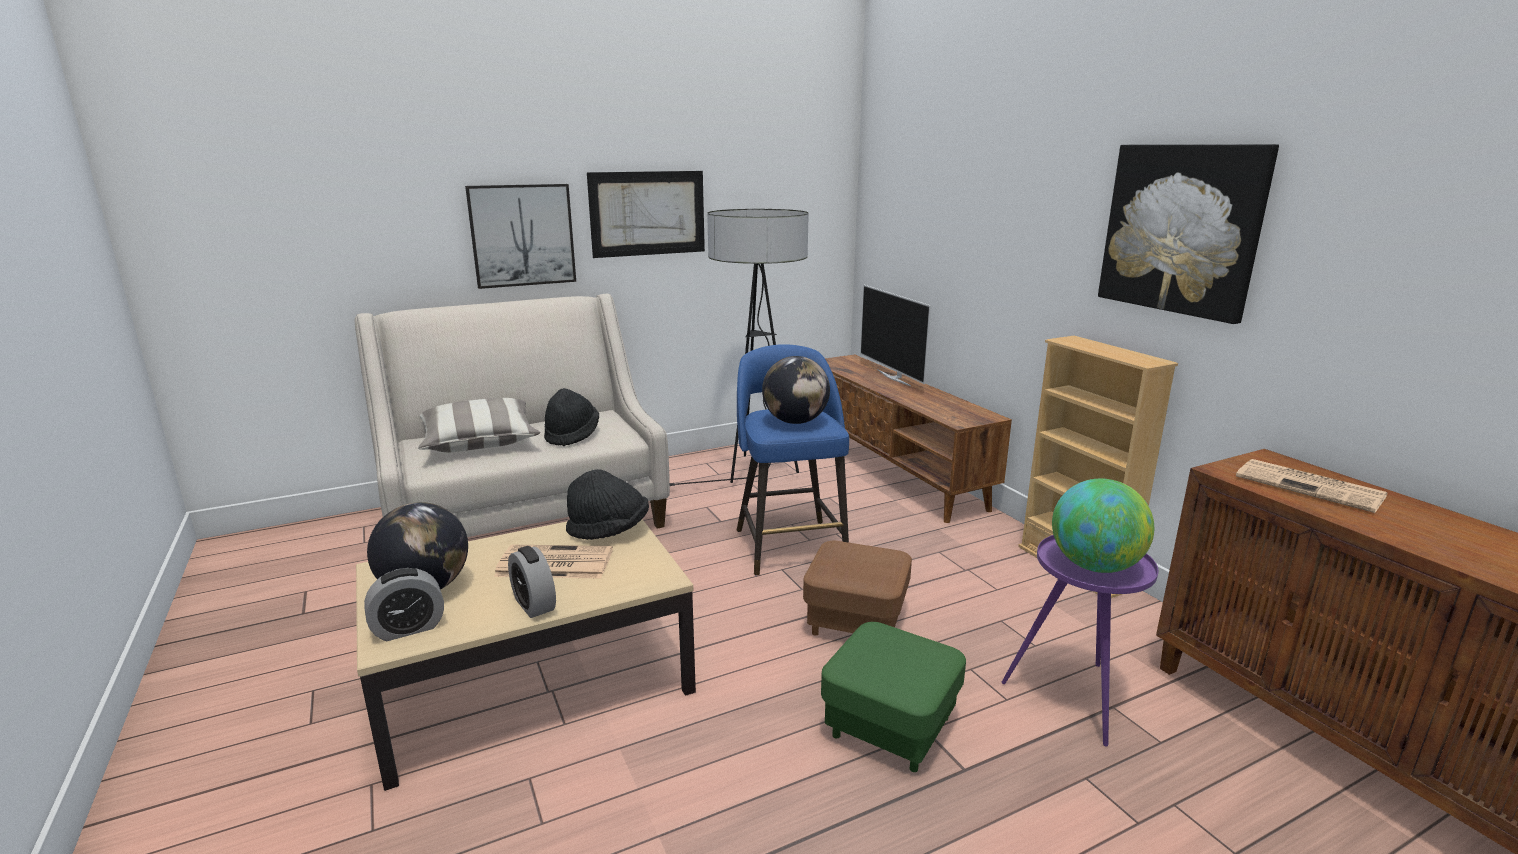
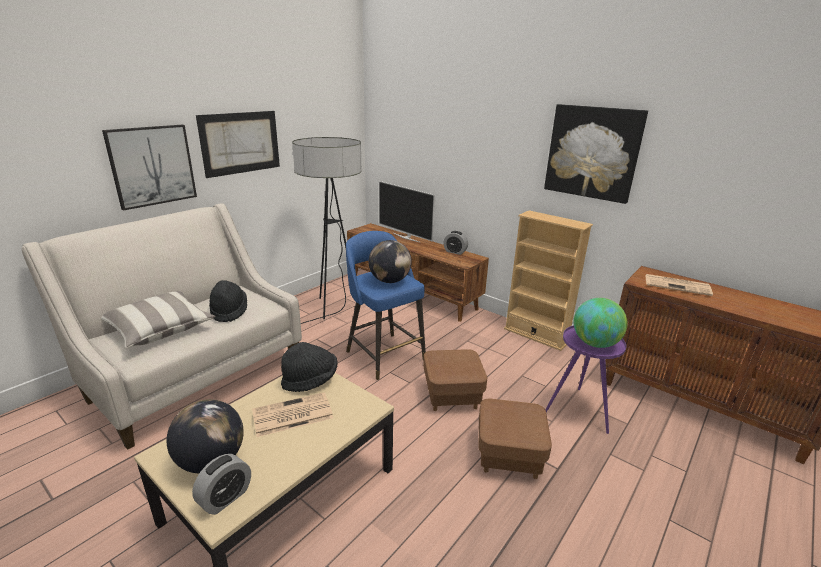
camera: 25 degrees left, 5 degrees up
alarm clock [508,546,556,618] -> alarm clock moved to [443,231,468,255]
green ottoman [821,622,966,772] -> brown ottoman [478,398,552,479]

